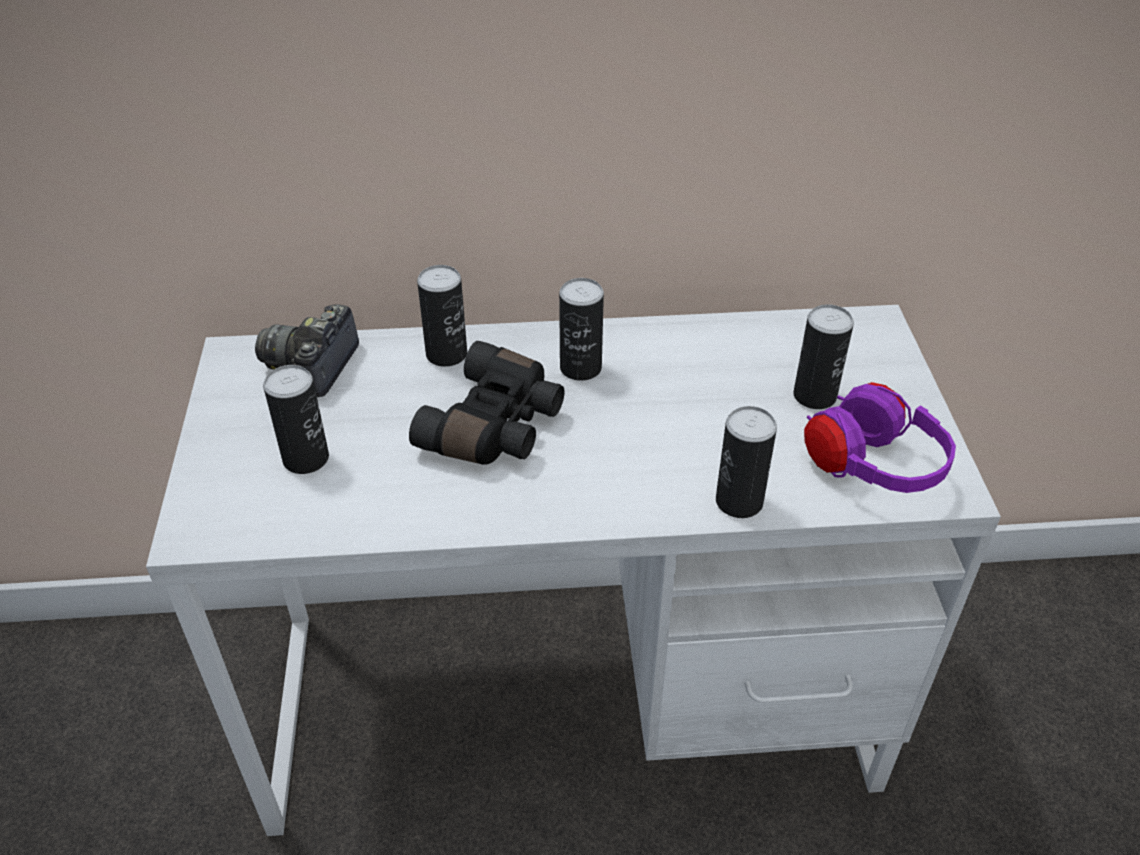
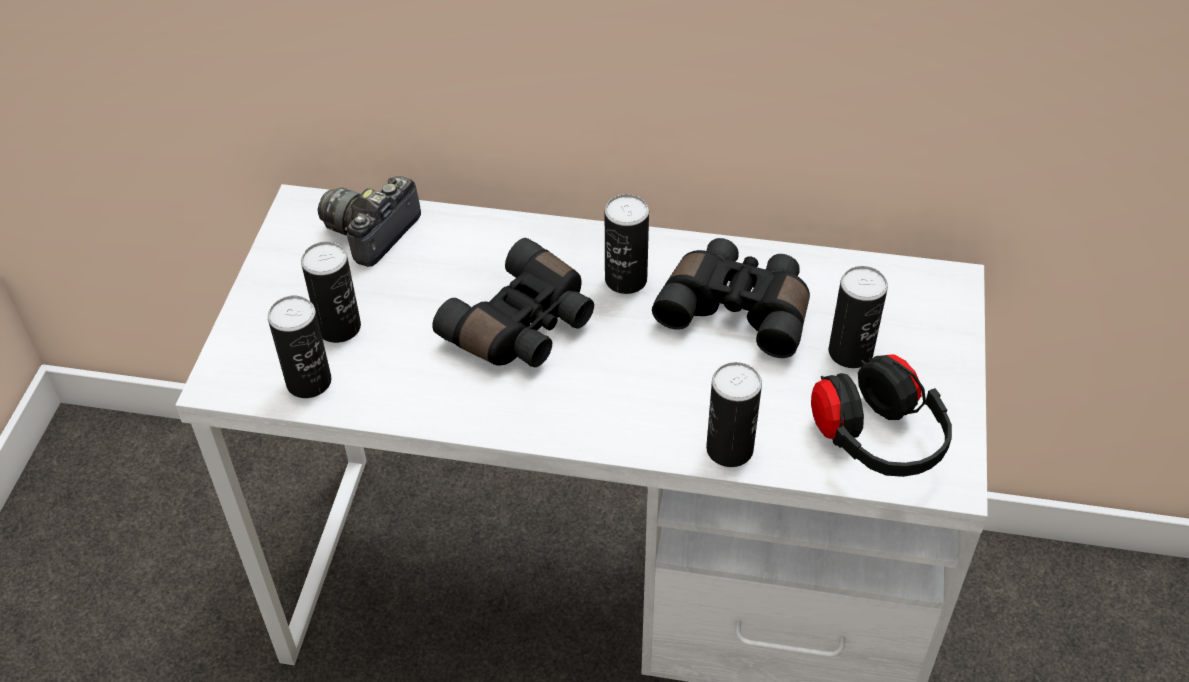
camera: 15 degrees right, 5 degrees up
can [417,265,467,367] -> can moved to [268,296,331,398]
purple headphones [804,382,956,493] -> black headphones [811,354,952,477]
none -> black binoculars [652,238,810,358]

